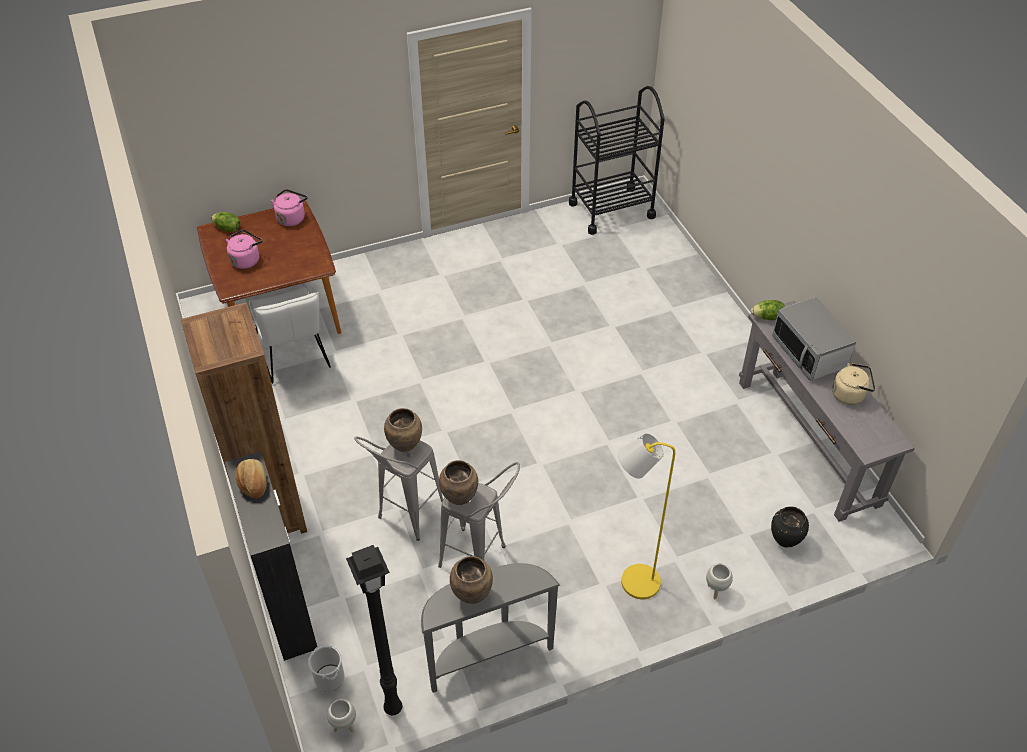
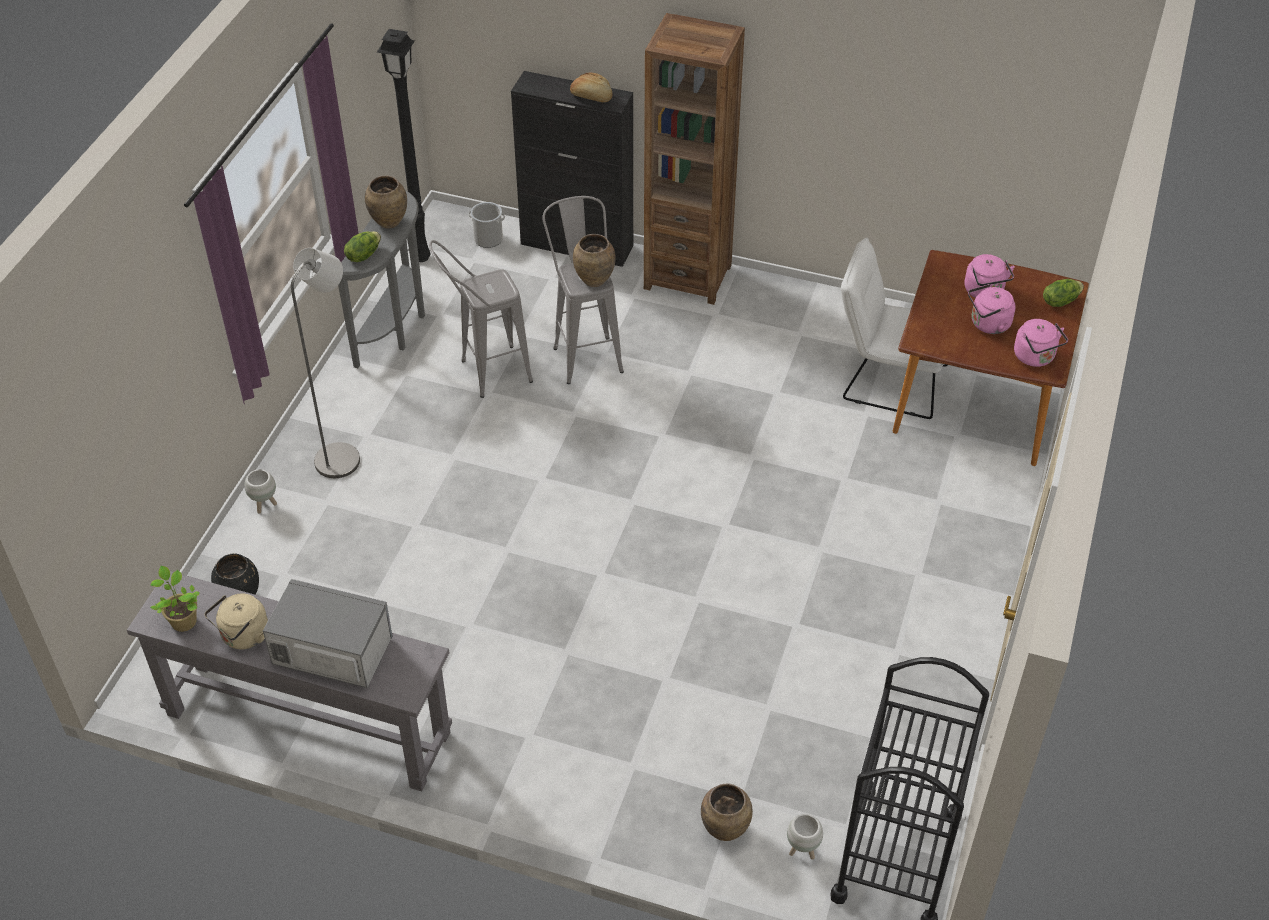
camera: 130 degrees right, 0 degrees up
white planter [327,699,356,732] -> white planter moved to [787,814,823,859]
brown vase [439,460,478,505] -> brown vase moved to [701,783,753,841]
yellow floor lamp [618,433,675,599] -> grey floor lamp [291,248,360,478]
lettuce [751,300,785,320] -> lettuce moved to [344,231,381,262]
none -> potted plant [150,566,200,632]
none -> pink kettle [968,284,1016,334]

